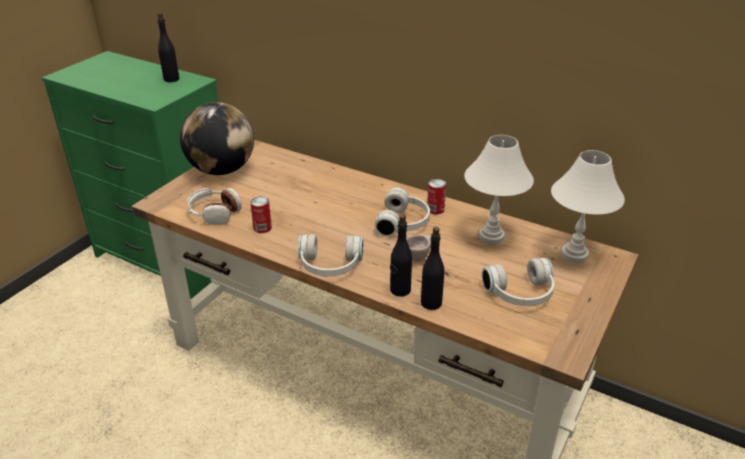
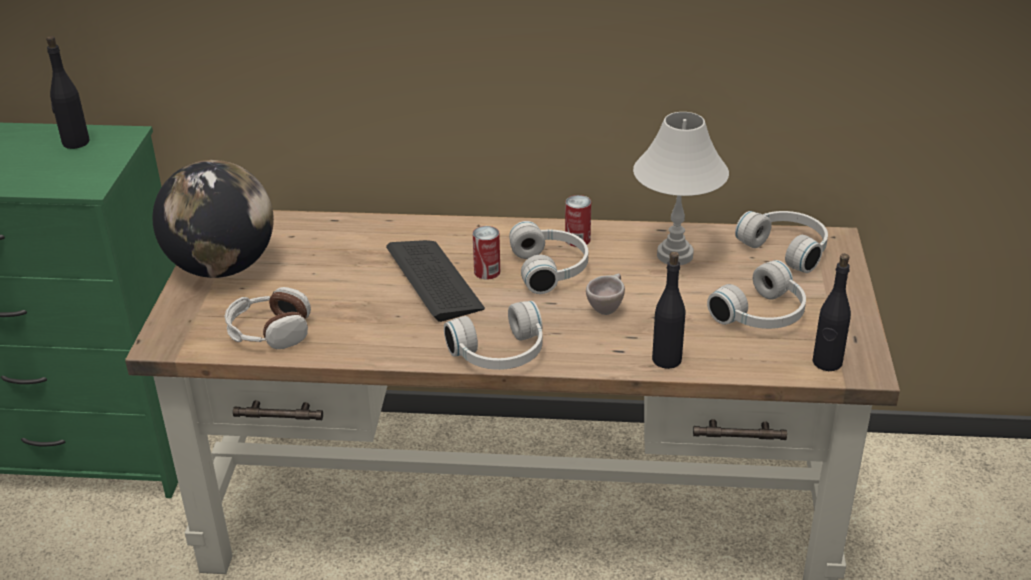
camera: 25 degrees left, 0 degrees up
can [250,196,272,233] -> can moved to [473,226,500,279]
black bottle [390,214,412,296] -> black bottle moved to [812,254,851,371]
white table lamp [551,150,625,263] -> white headphones [735,211,828,273]
none -> keyboard [386,240,485,322]

